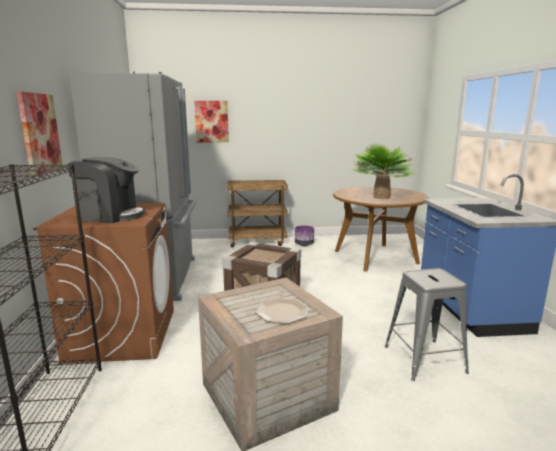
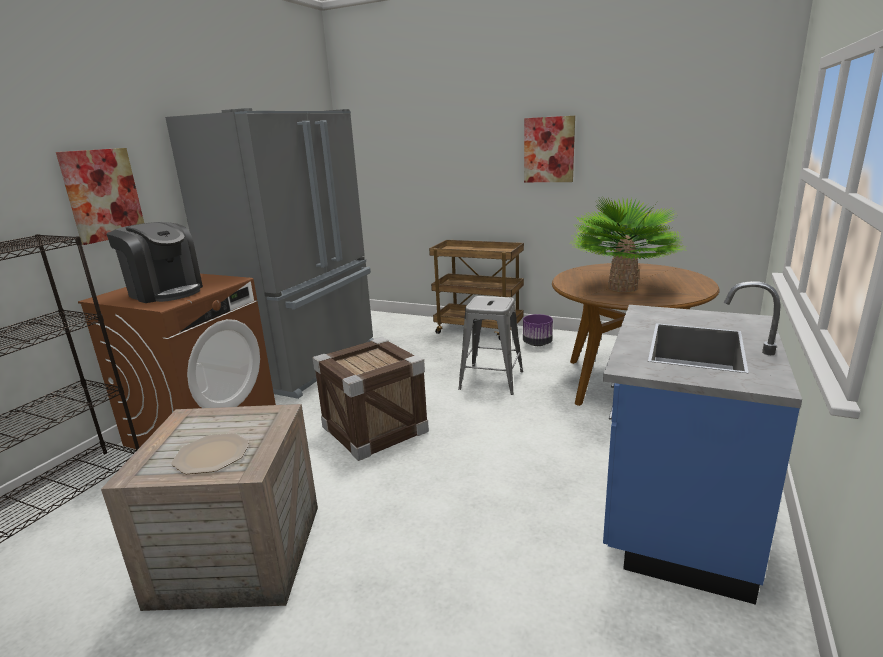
camera: 30 degrees right, 5 degrees up
picture [194,101,229,143] -> picture moved to [524,116,575,182]
grey stool [385,268,469,381] -> grey stool moved to [458,296,523,395]

